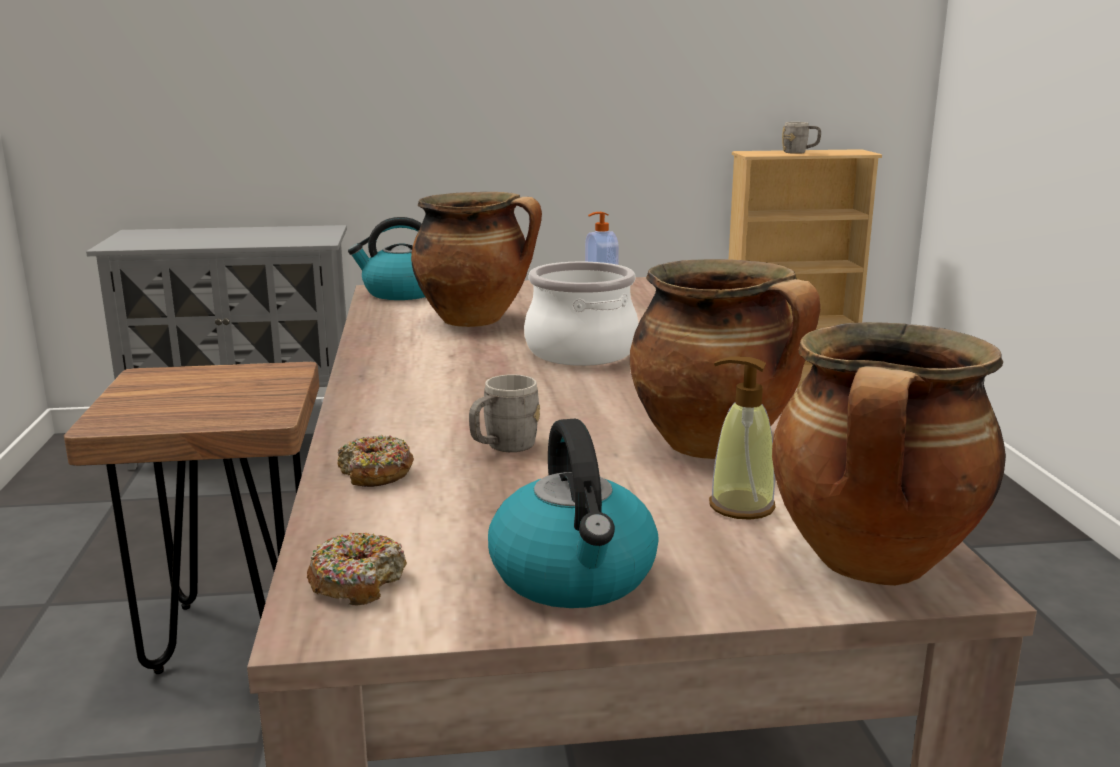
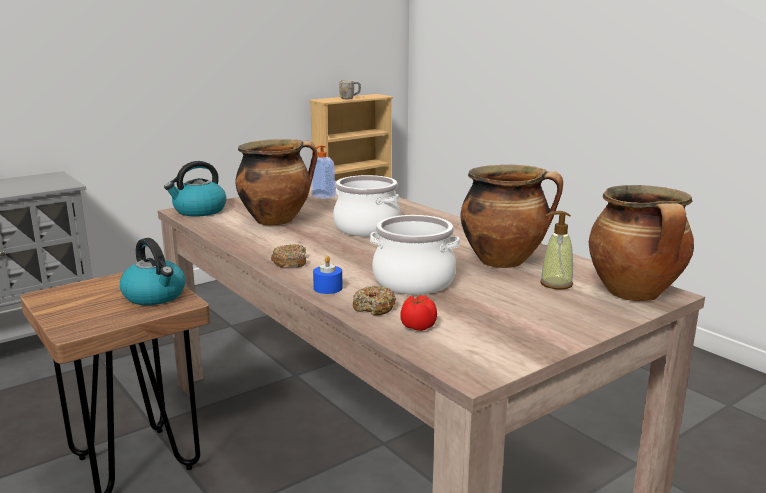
camera: 30 degrees left, 0 degrees up
donut [307,532,407,606] -> donut moved to [271,244,306,268]
grey mug [469,374,540,452] -> cooking pot [370,215,460,294]
kettle [488,419,659,608] -> kettle moved to [120,238,186,305]
none -> blue candle [313,256,343,294]
none -> tomato [400,295,437,331]

